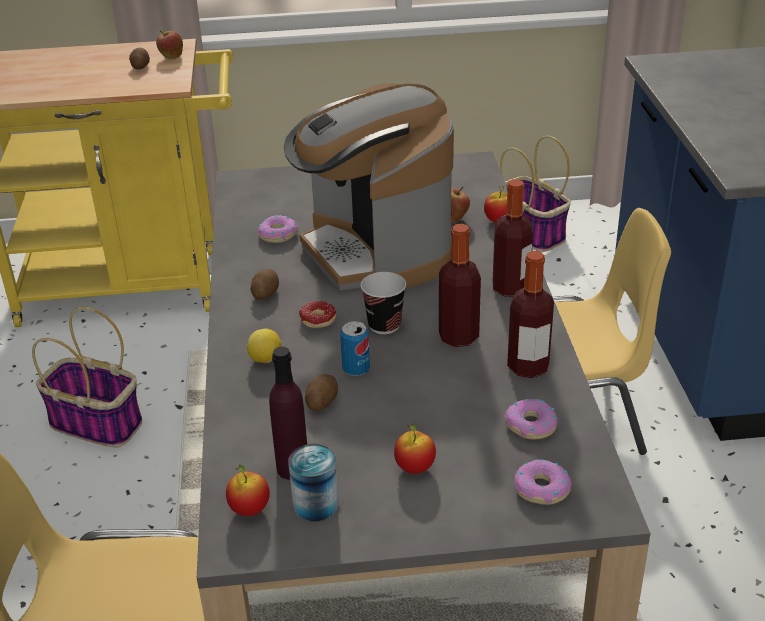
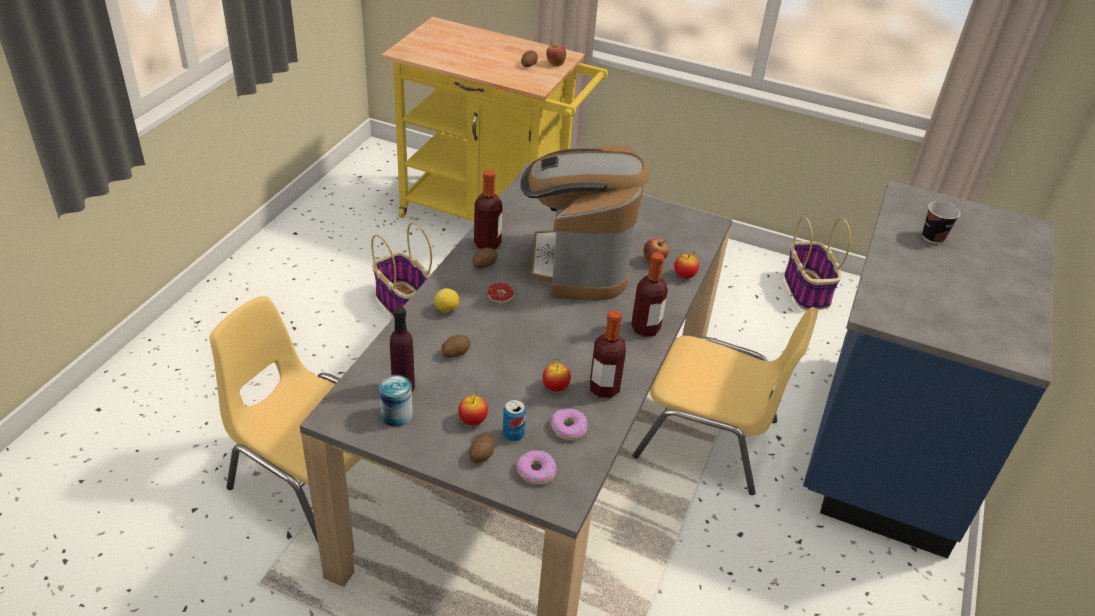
camera: 25 degrees right, 5 degrees up
apple [226,465,270,516] -> apple moved to [543,358,571,392]
donut [258,215,298,243] -> none
can [340,321,370,376] -> can moved to [503,399,526,441]
cup [361,272,406,334] -> cup moved to [923,201,960,244]
bottle [439,224,481,347] -> bottle moved to [474,170,503,250]
none -> potato [469,434,495,463]

